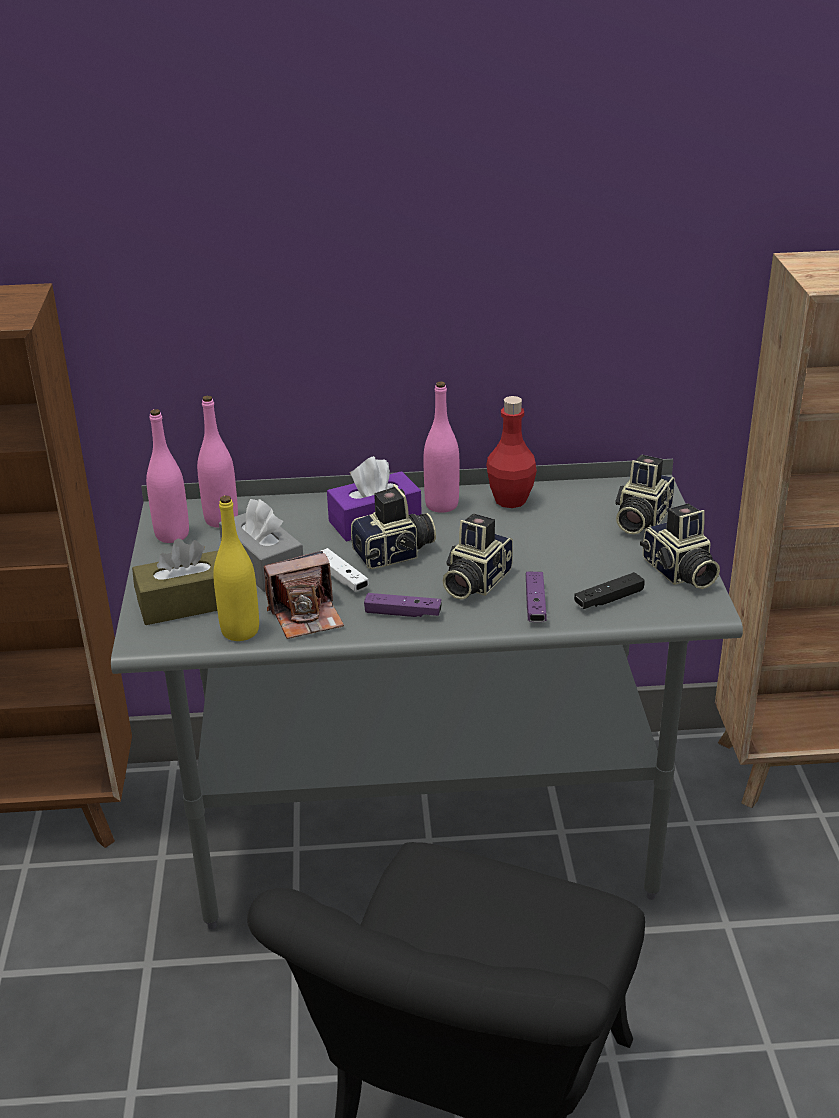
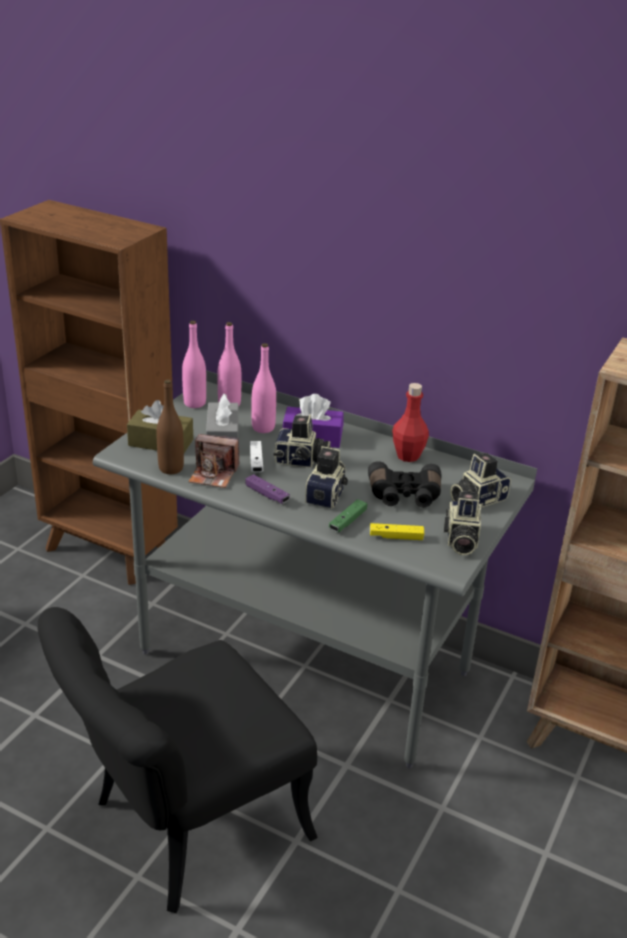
camera: 30 degrees right, 0 degrees up
yellow bottle [213,496,259,641] -> brown bottle [157,380,184,474]
pink bottle [424,381,460,513] -> pink bottle moved to [252,343,276,433]
camera [443,513,513,599] -> camera turned 135 degrees clockwise [305,446,348,508]
purple game controller [526,572,547,622] -> green game controller [329,499,367,532]
black game controller [574,572,645,609] -> yellow game controller [370,523,424,540]
none -> black binoculars [368,461,442,508]

